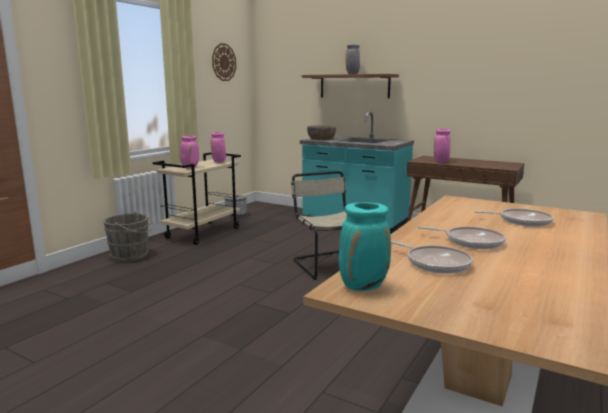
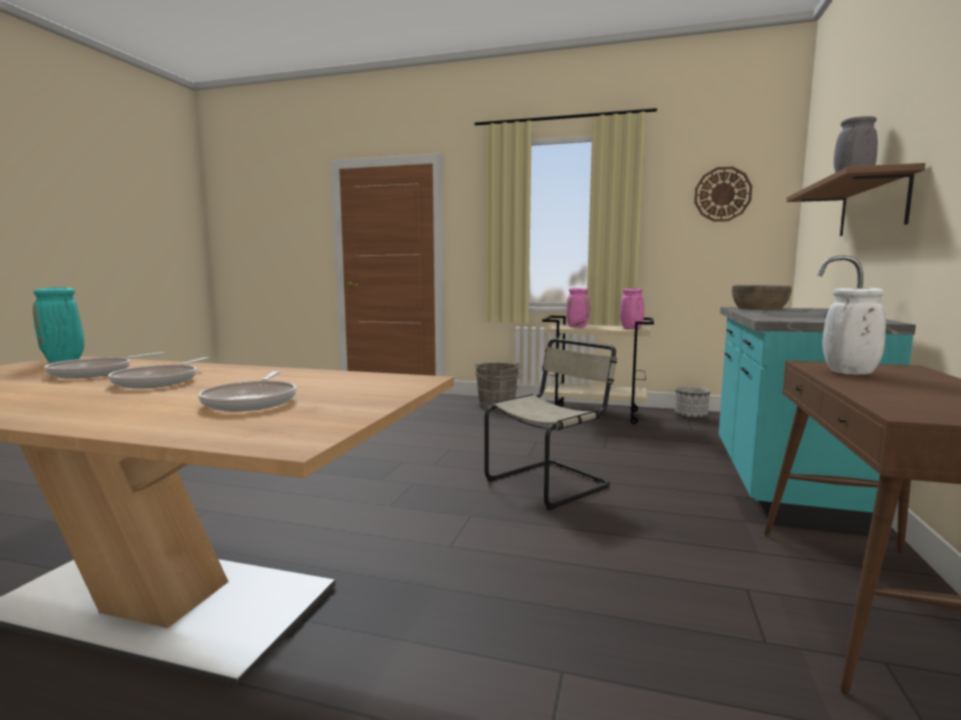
camera: 75 degrees right, 5 degrees down
pink vase [434,129,451,162] -> white vase [823,288,886,375]

